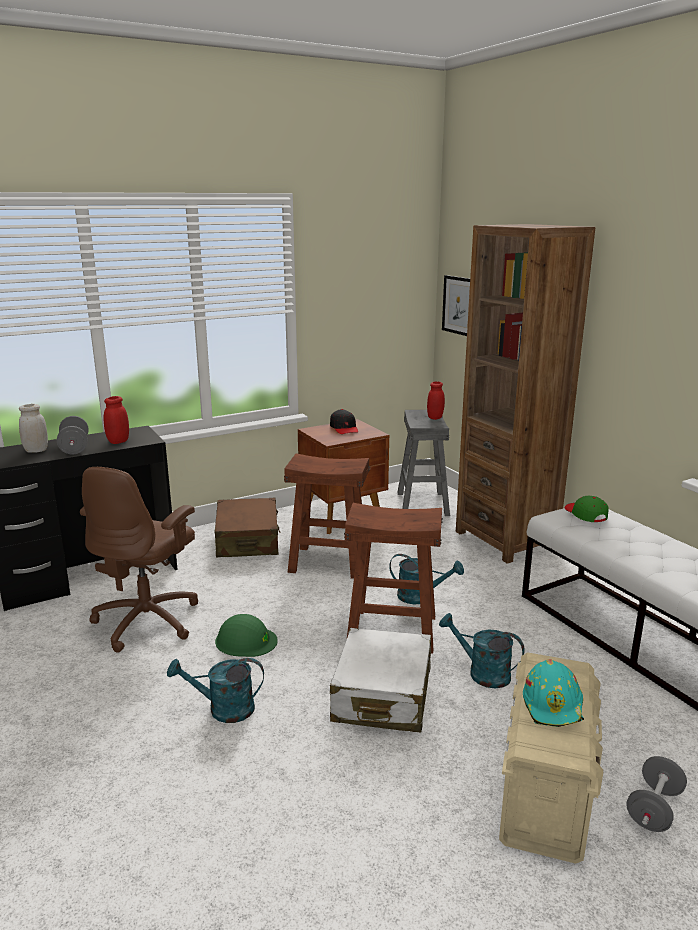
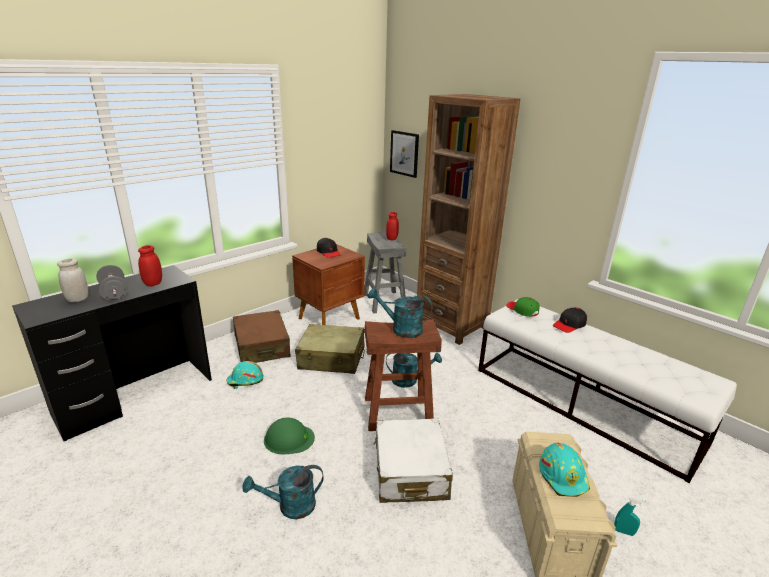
camera: 15 degrees left, 5 degrees up
brown office chair [80,467,198,653] -> none
brown stool [284,454,370,579] -> beige suitcase [295,324,365,374]
turquoise watering can [439,613,525,688] -> turquoise watering can moved to [367,287,432,338]
grey dumbbell [626,756,687,832] -> turquoise spray bottle [614,496,645,536]
none -> turquoise hard hat [226,361,264,389]
none -> black cap [553,308,587,333]

